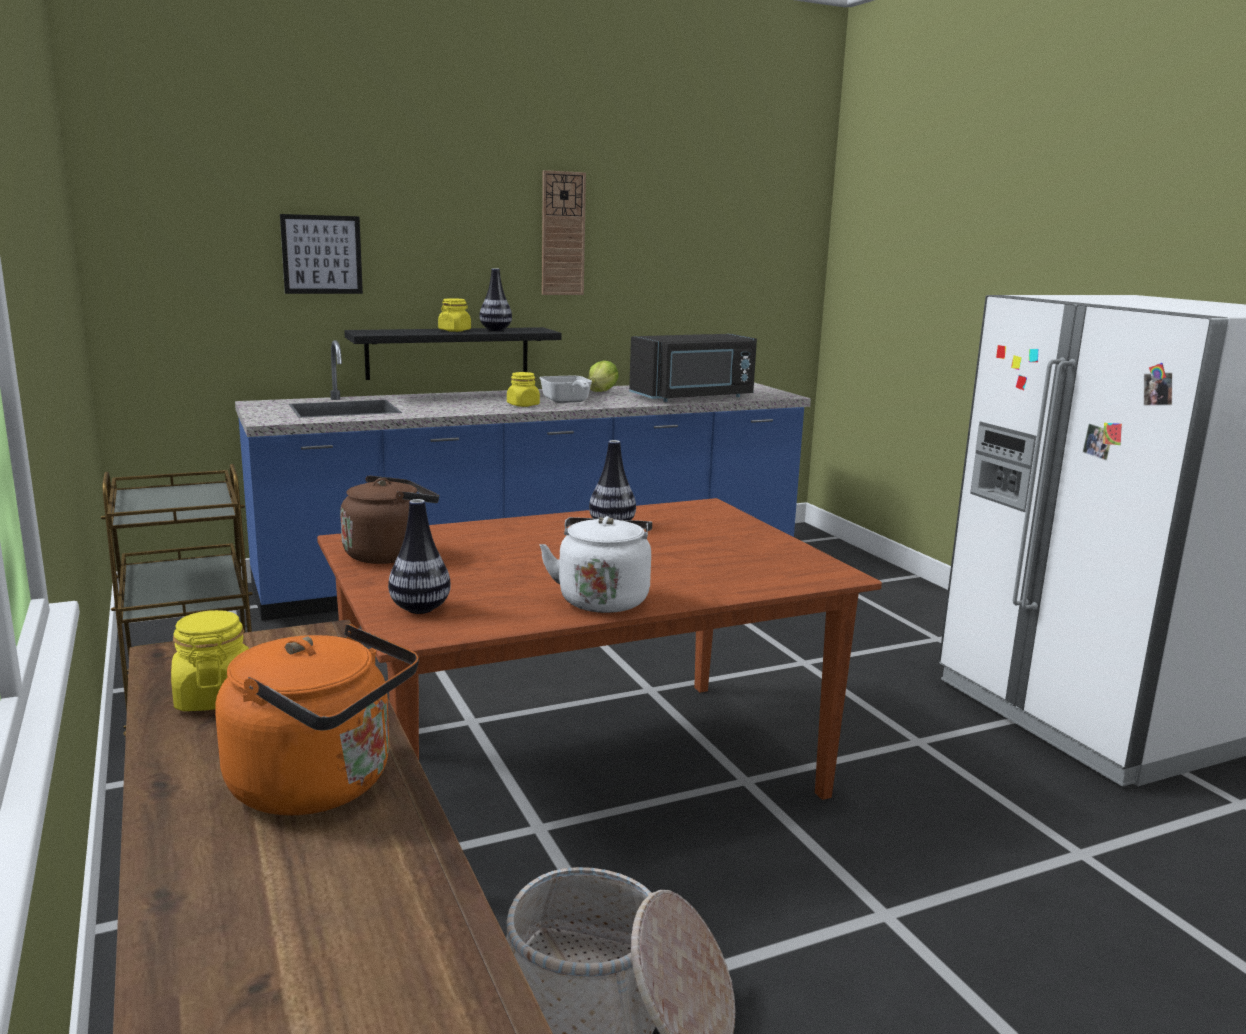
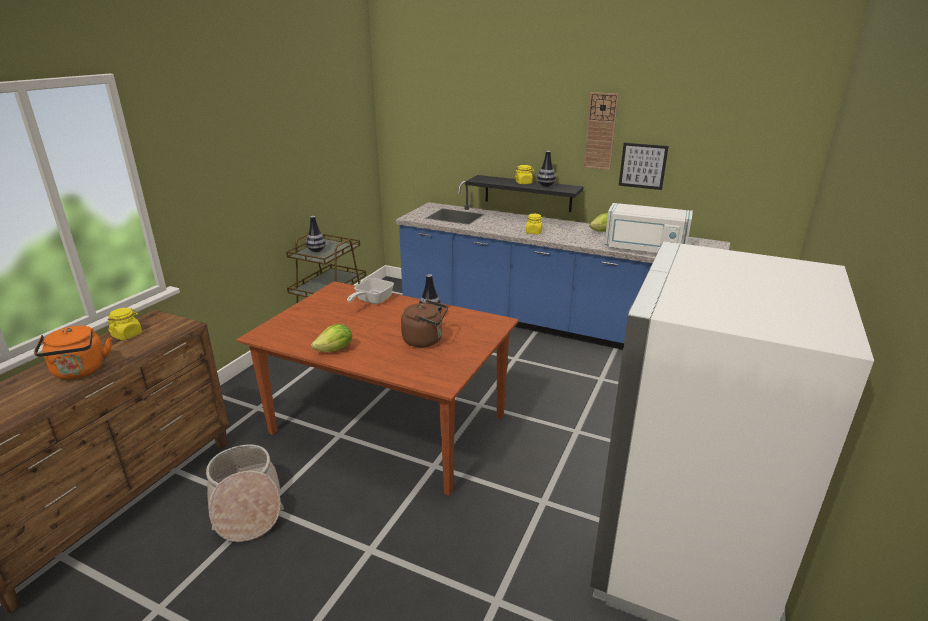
camera: 50 degrees right, 10 degrees up
picture [280,214,363,294] -> picture moved to [619,143,669,190]
brown kettle [340,476,439,564] -> brown kettle moved to [401,300,448,347]
vase [388,499,451,614] -> vase moved to [306,216,326,252]
frying pan [539,376,592,403] -> frying pan moved to [347,278,394,304]
white kettle [539,516,652,613] -> lettuce [311,324,352,352]
black microwave [629,334,757,402] -> white microwave [604,203,693,253]

